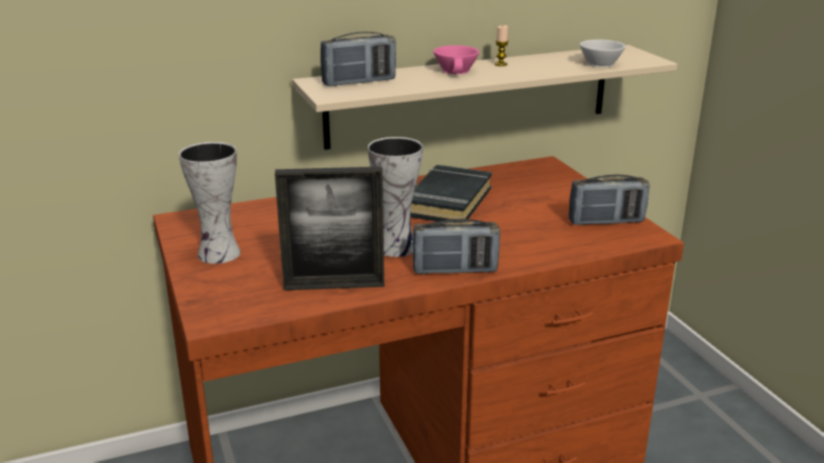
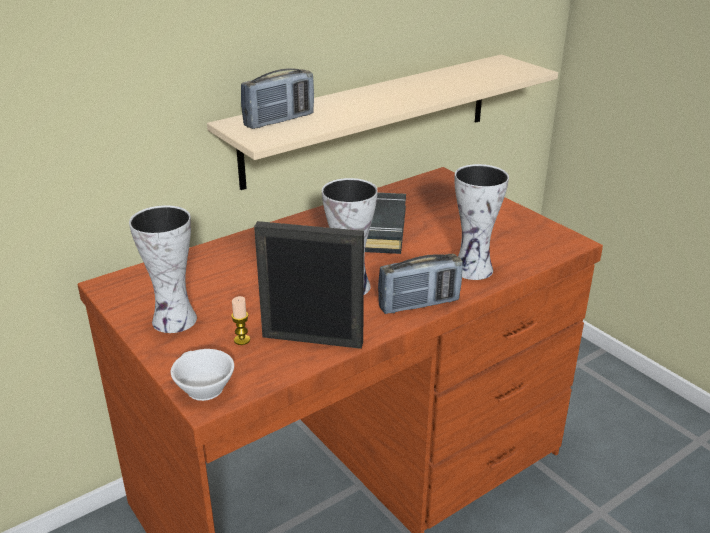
camera: 15 degrees left, 5 degrees up
picture frame [275,167,384,290] -> picture frame turned 150 degrees counterclockwise [254,221,364,349]
pink cup [433,45,479,74] -> none
candle [495,25,509,66] -> candle moved to [231,296,250,345]
radio [569,174,650,226] -> none
white cup [580,39,626,67] -> white cup moved to [171,349,234,401]
none -> vase [454,164,509,280]

